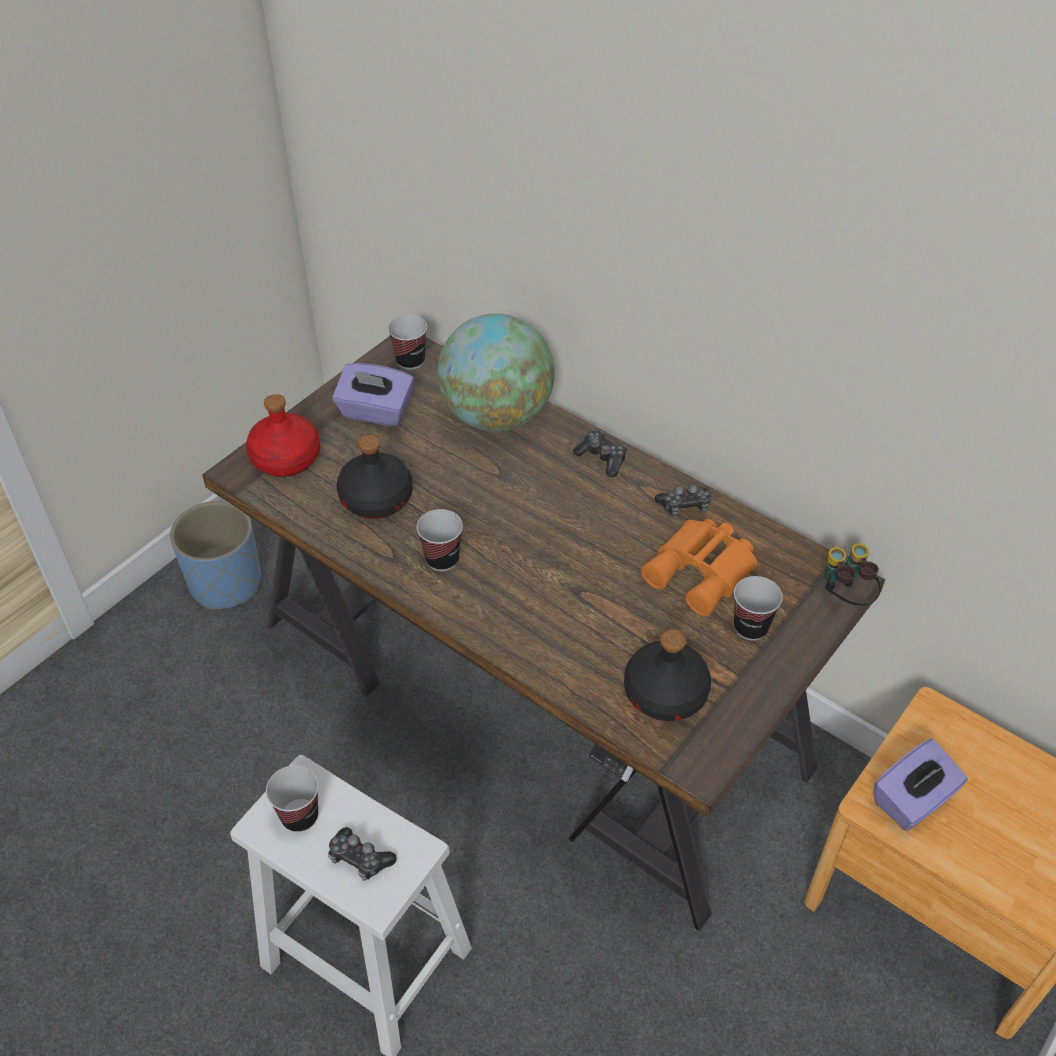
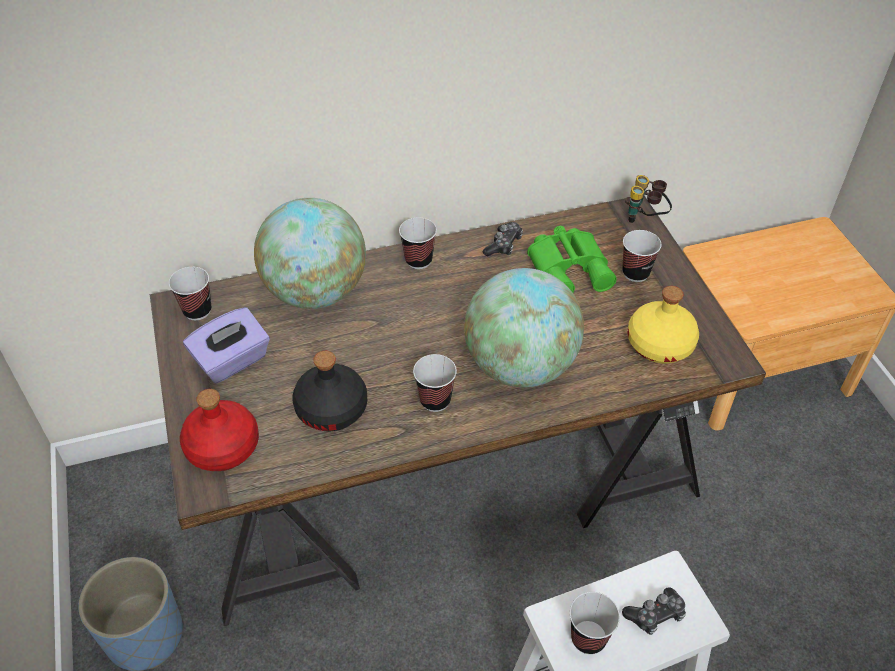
camera: 55 degrees left, 0 degrees up
game controller [573,431,627,477] -> cup [399,217,437,269]
black bottle [624,629,711,721] -> yellow bottle [627,286,699,363]
orange binoculars [641,519,758,616] -> green binoculars [527,226,617,293]
purple tissue box [874,739,968,831] -> none
none -> globe [464,268,584,388]

